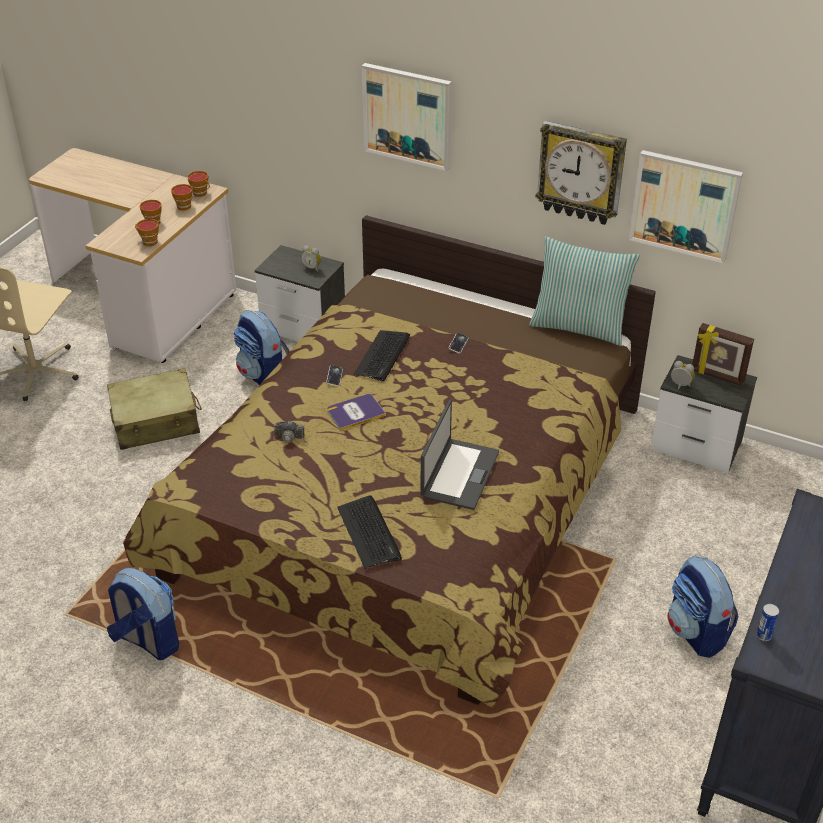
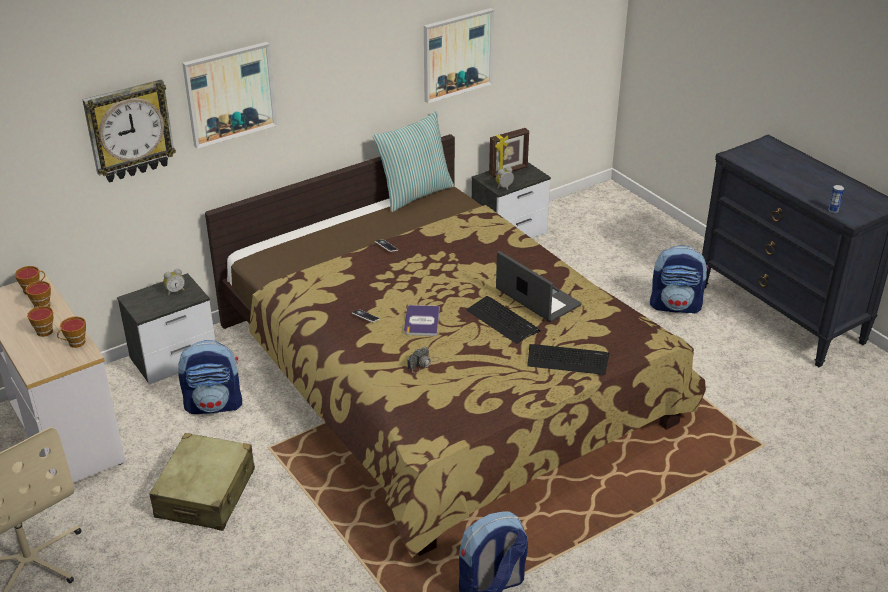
camera: 60 degrees left, 5 degrees down
keyboard [354,330,410,381] -> keyboard moved to [466,296,541,344]
wall clock [536,121,627,225] -> wall clock moved to [82,80,176,183]

